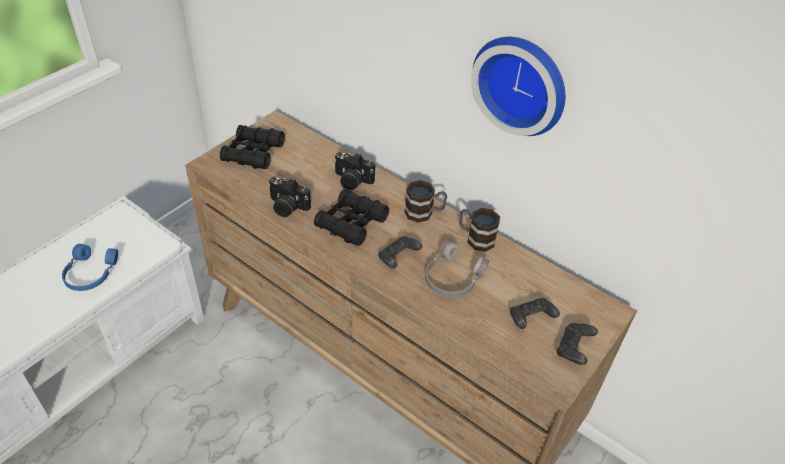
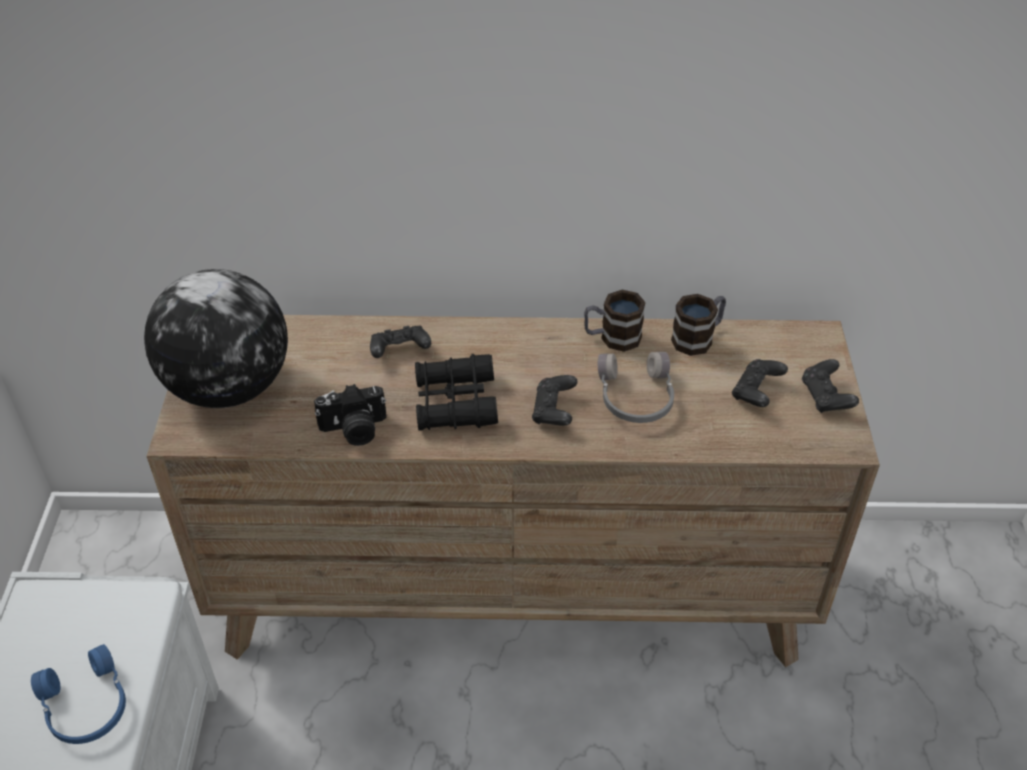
camera: 35 degrees left, 0 degrees up
black binoculars [220,125,285,169] -> globe [144,269,288,408]
camera [334,152,375,190] -> black game controller [370,326,431,358]
mug [404,180,447,223] -> mug moved to [671,294,726,356]
wall clock [471,37,565,136] -> none

